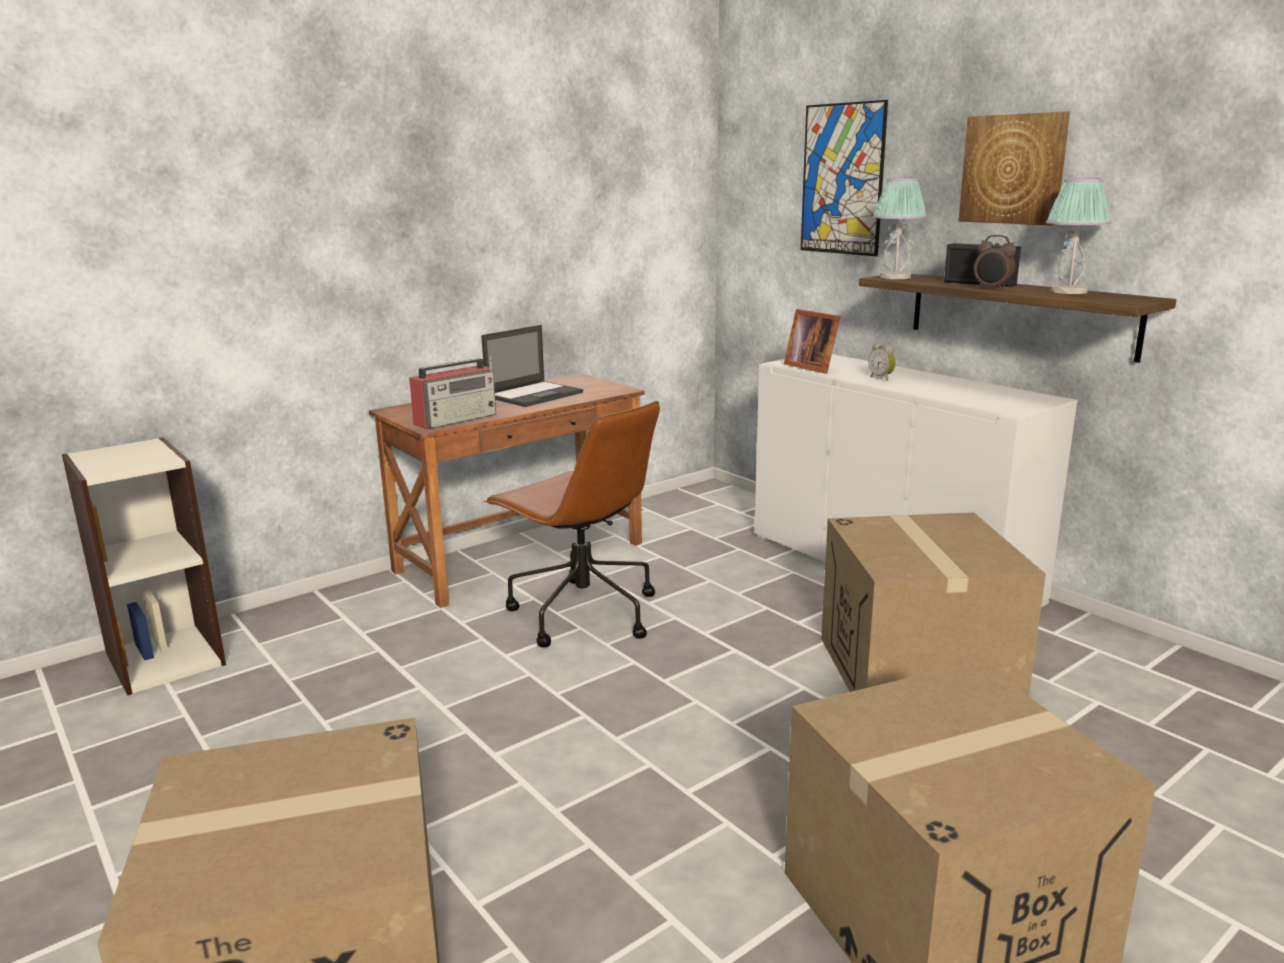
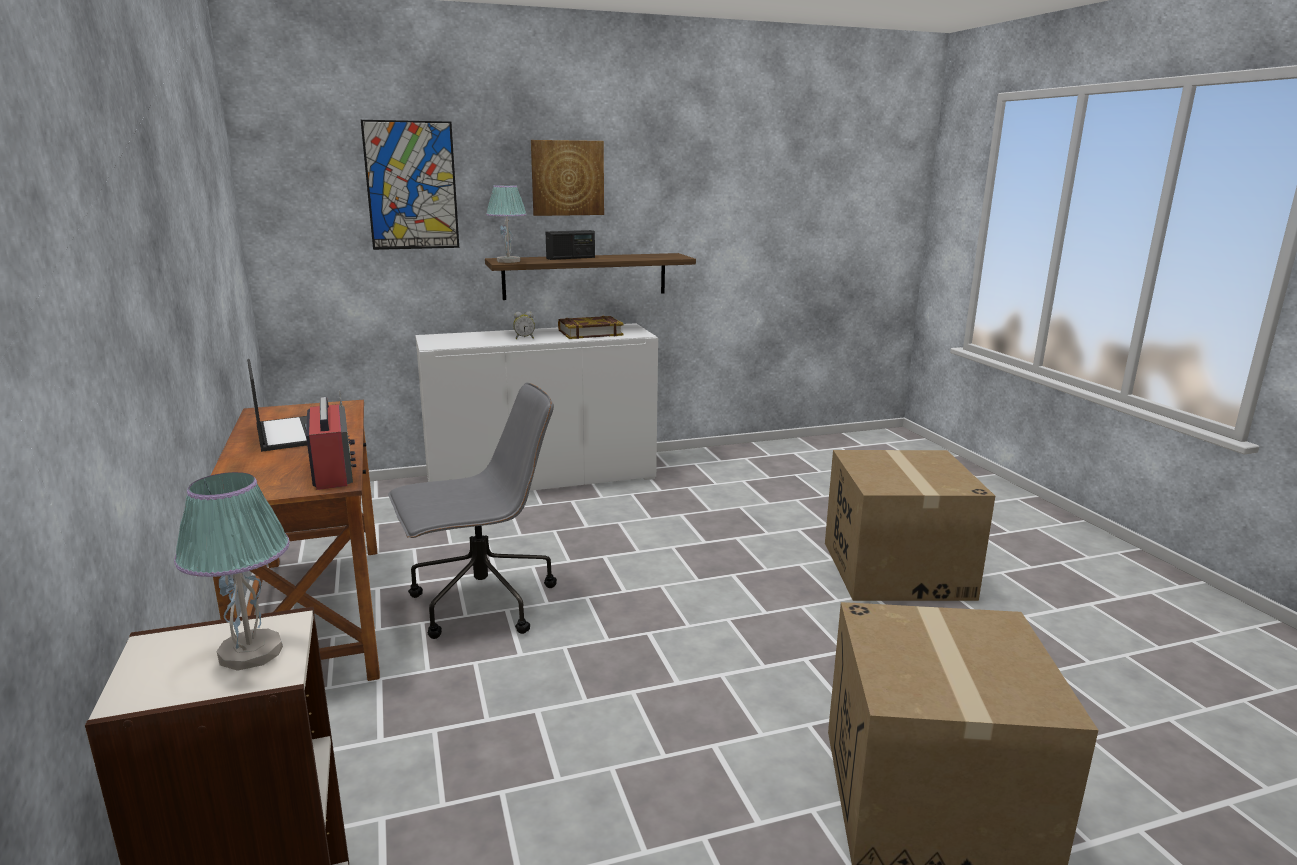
camera: 70 degrees left, 0 degrees up
brown office chair [484,401,660,648] -> grey office chair [388,382,557,639]
picture frame [784,309,841,374] -> none
cardboard box [821,512,1046,697] -> none
alarm clock [974,235,1016,290] -> none
table lamp [1046,178,1111,294] -> table lamp moved to [174,472,290,671]
none -> book [558,316,624,339]

